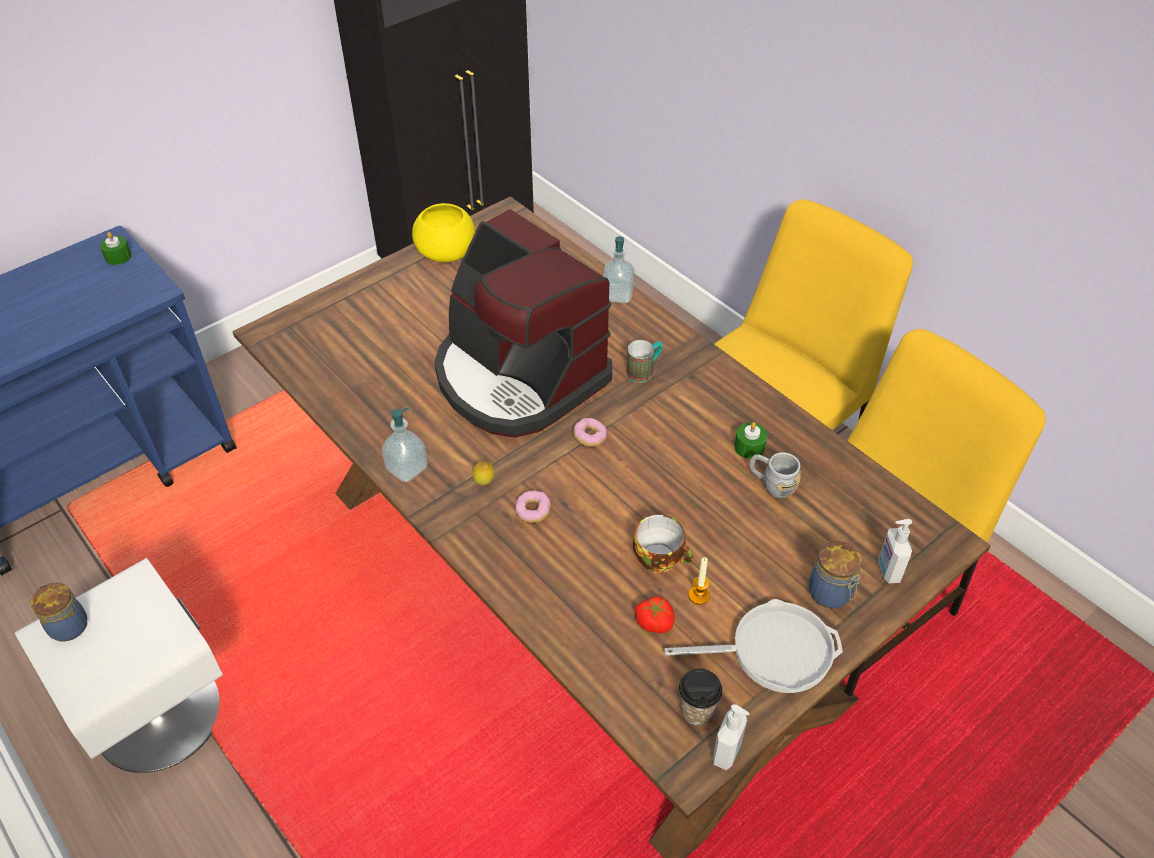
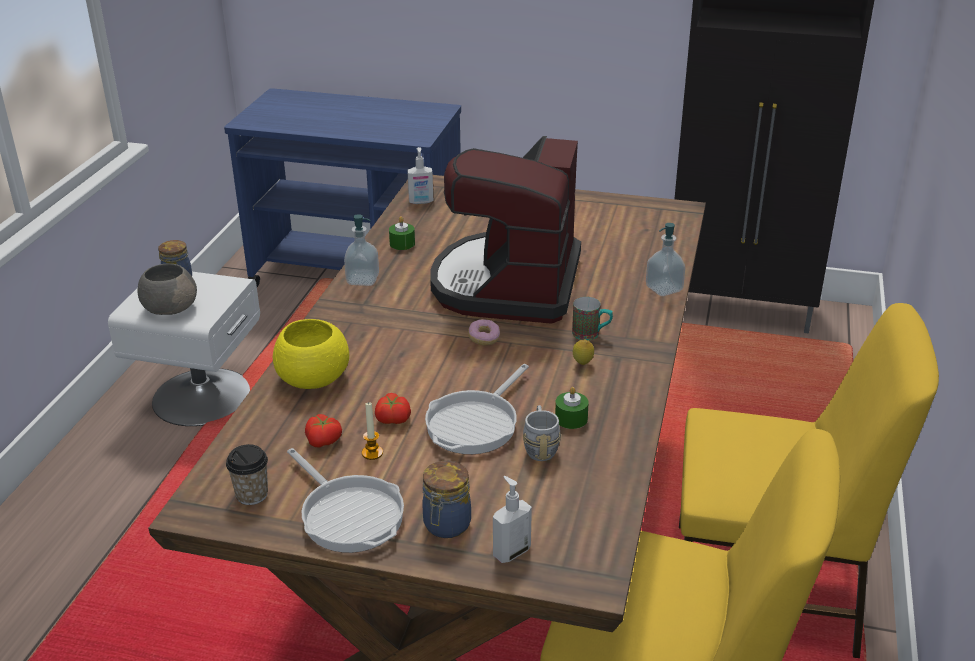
camera: 55 degrees right, 15 degrees down
green candle [100,232,132,265] -> green candle moved to [389,216,415,250]
yellow bowl [412,203,475,263] -> yellow bowl moved to [273,319,349,389]
lemon [473,461,494,485] -> lemon moved to [573,339,594,365]
donut [515,491,551,523] -> none
cup [633,515,693,573] -> tomato [375,393,411,424]
soap dispenser [713,704,750,770] -> soap dispenser moved to [407,147,433,204]
none -> grey bowl [137,263,197,315]
none -> frying pan [425,364,529,454]

